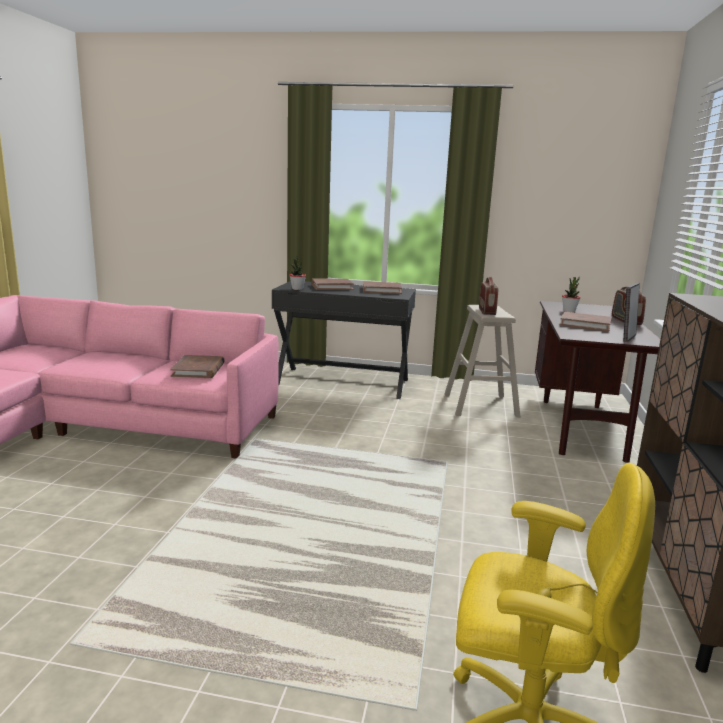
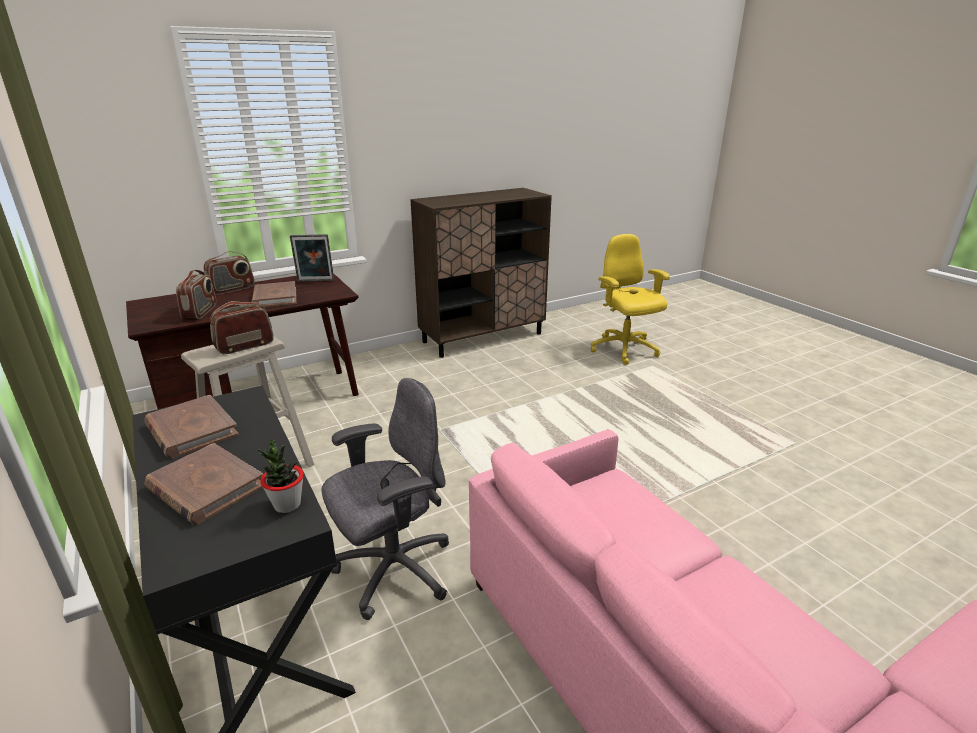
camera: 130 degrees left, 10 degrees up
brown book [170,355,225,378] -> none
potted plant [562,277,581,312] -> radio [176,270,216,320]
none -> grey office chair [321,378,449,620]

